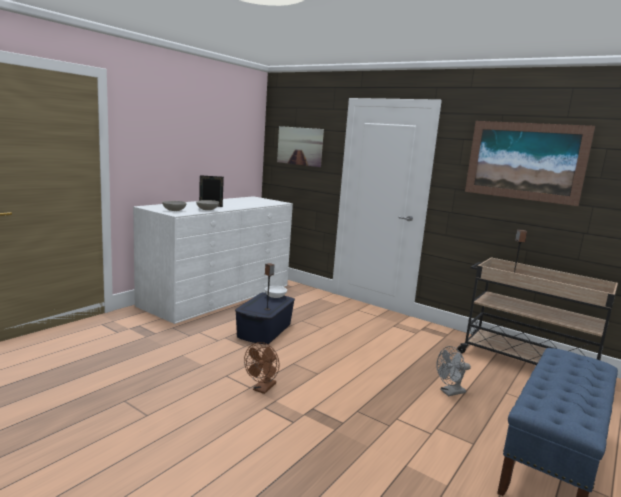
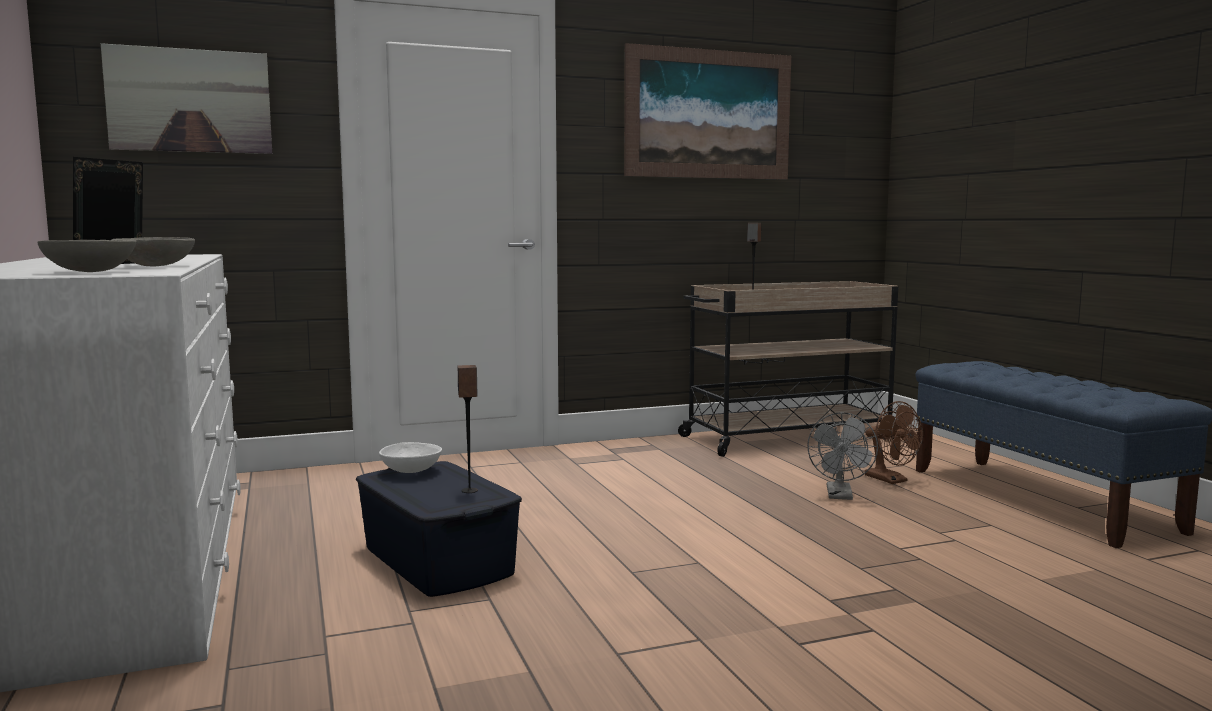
camera: 55 degrees left, 5 degrees down
brown fan [244,342,280,394] -> brown fan moved to [865,401,923,484]

